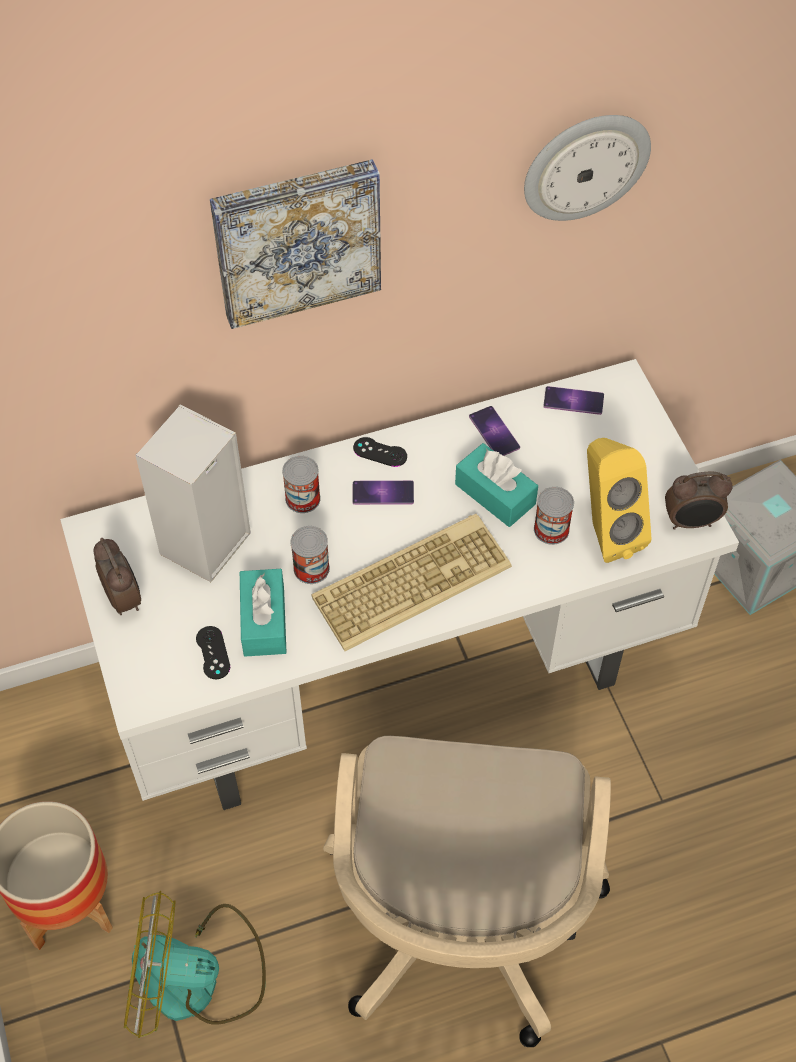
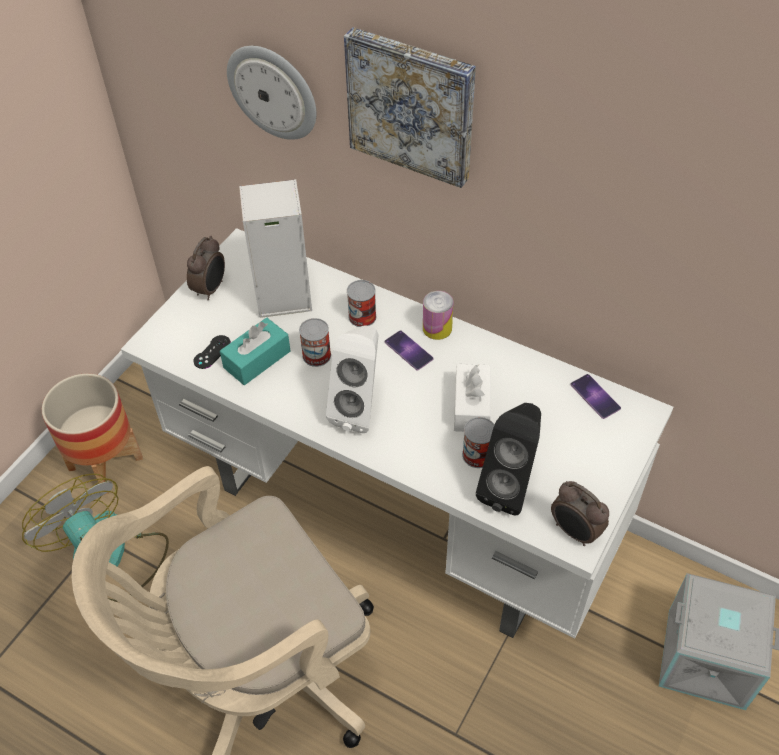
camera: 50 degrees right, 5 degrees down
keyboard [312,514,512,651] -> white speaker [326,326,378,433]
black game controller [353,437,407,467] -> can [423,291,453,340]
turquoise tissue box [455,443,538,527] -> white tissue box [454,364,491,432]
phone [469,406,520,456] -> none
wall clock [524,115,651,221] -> wall clock moved to [227,46,317,140]
yellow speaker [587,438,652,563] -> black speaker [476,403,541,515]

